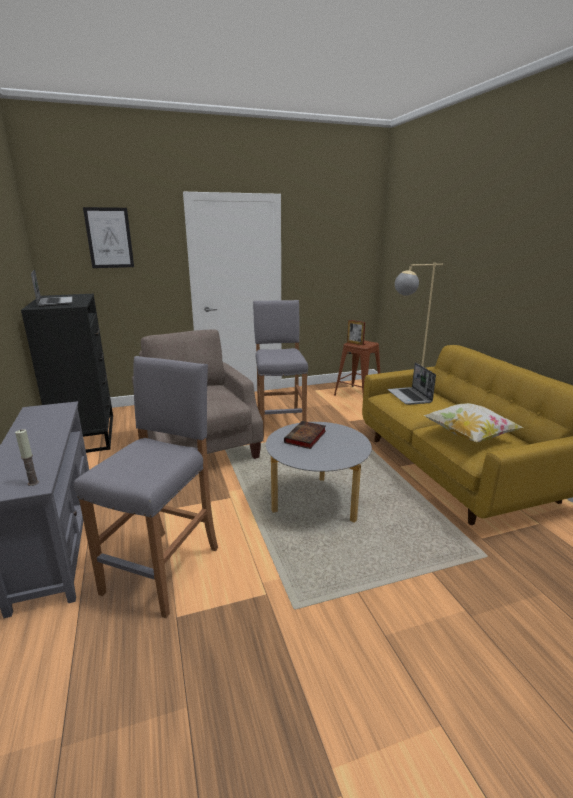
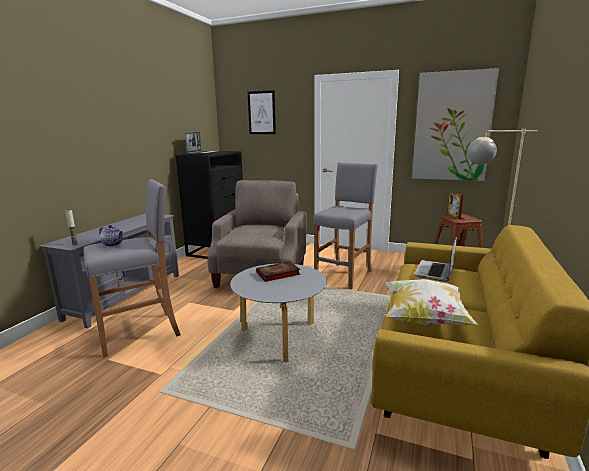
camera: 40 degrees right, 5 degrees down
none -> teapot [99,225,123,246]
none -> picture [412,68,499,181]

